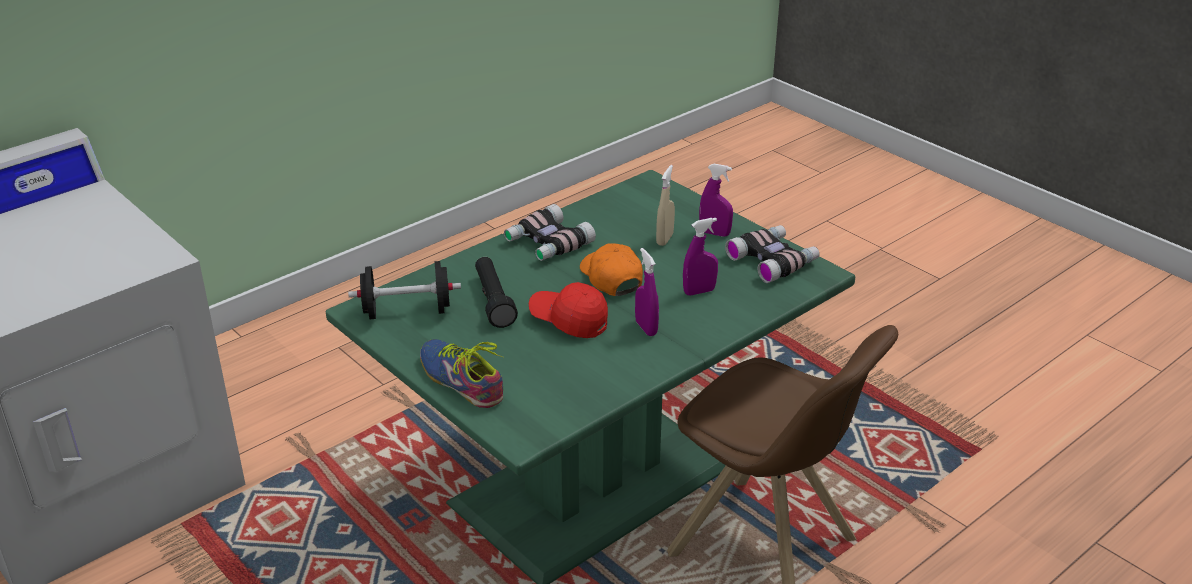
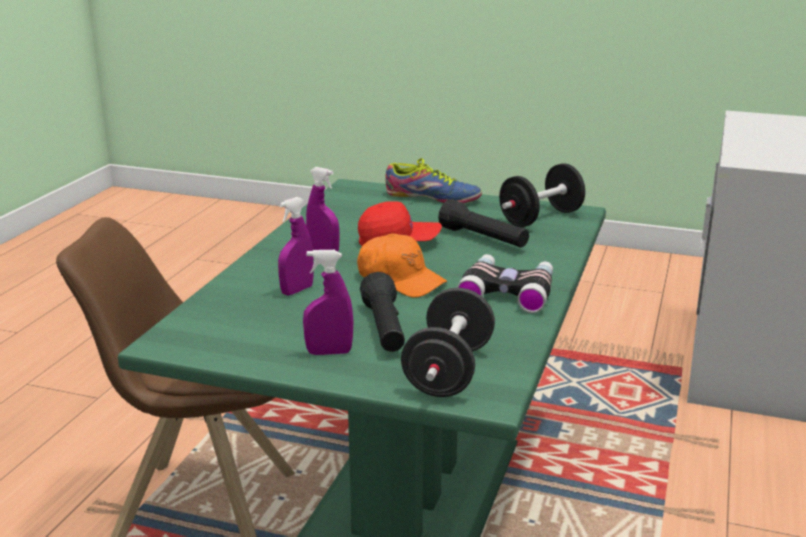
camera: 150 degrees right, 10 degrees down
beige spray bottle [656,165,675,246] -> black flashlight [360,272,405,352]
binoculars [725,225,820,283] -> none
none -> black dumbbell [401,288,495,397]

